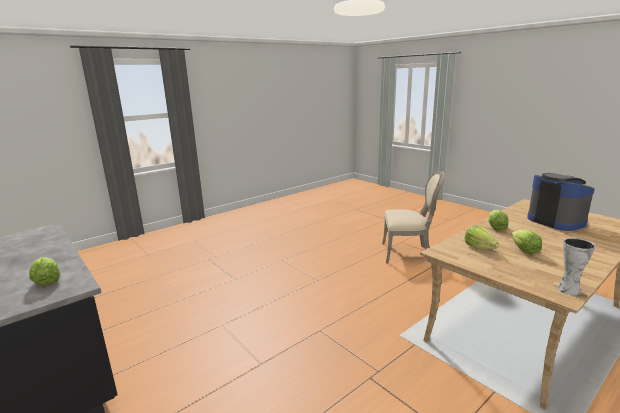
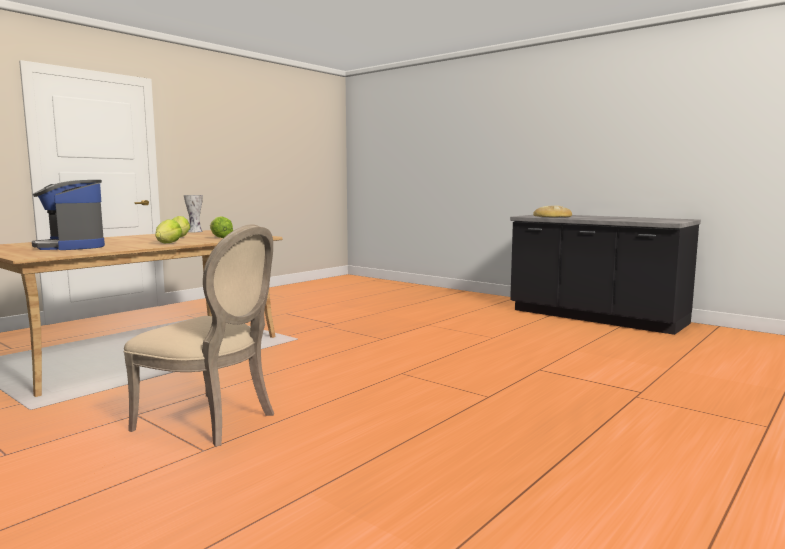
camera: 170 degrees right, 10 degrees down
lettuce [29,257,61,286] -> bread [533,205,572,217]
beige chair [382,171,445,264] -> beige chair turned 150 degrees counterclockwise [123,224,274,447]

